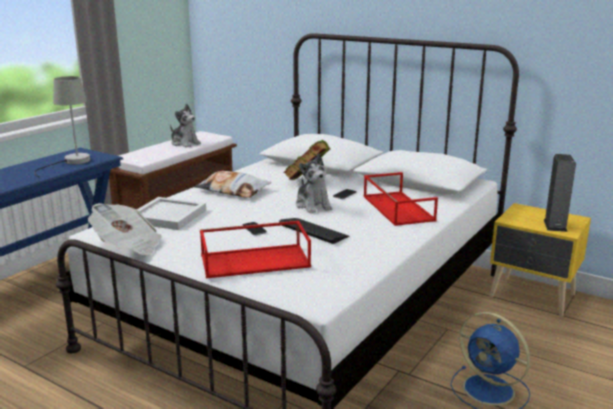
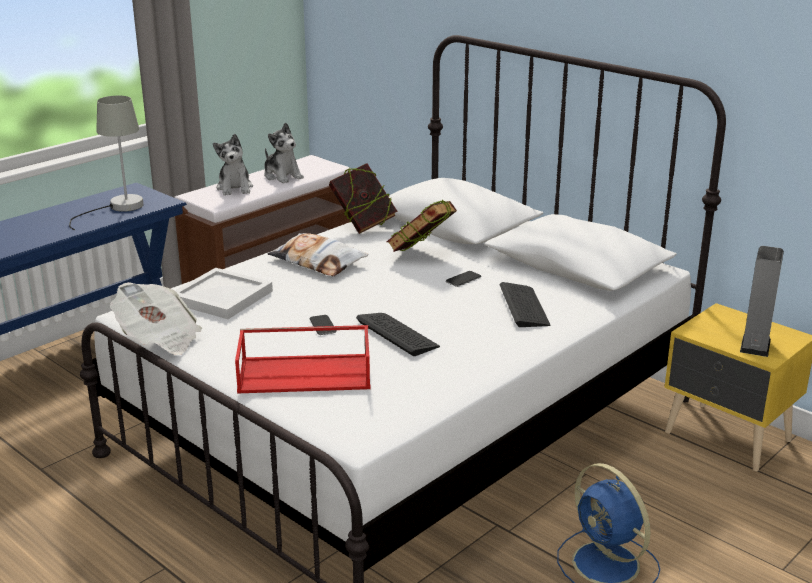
camera: 10 degrees right, 5 degrees up
plush toy [296,154,332,214] -> plush toy moved to [213,134,253,196]
red tray [364,172,438,226] -> keyboard [499,282,550,327]
none -> book [329,163,397,234]

